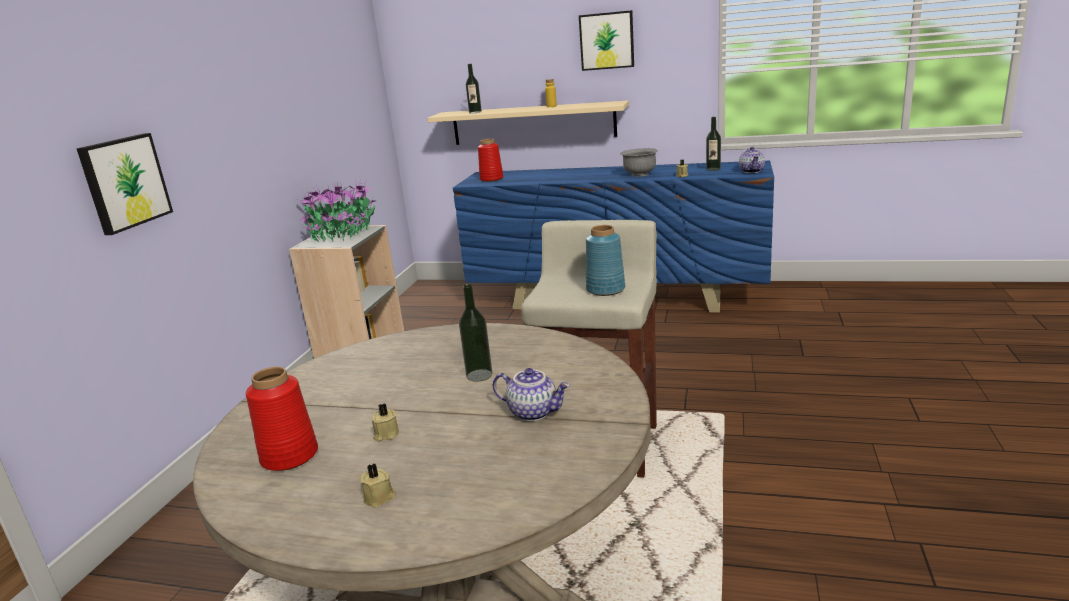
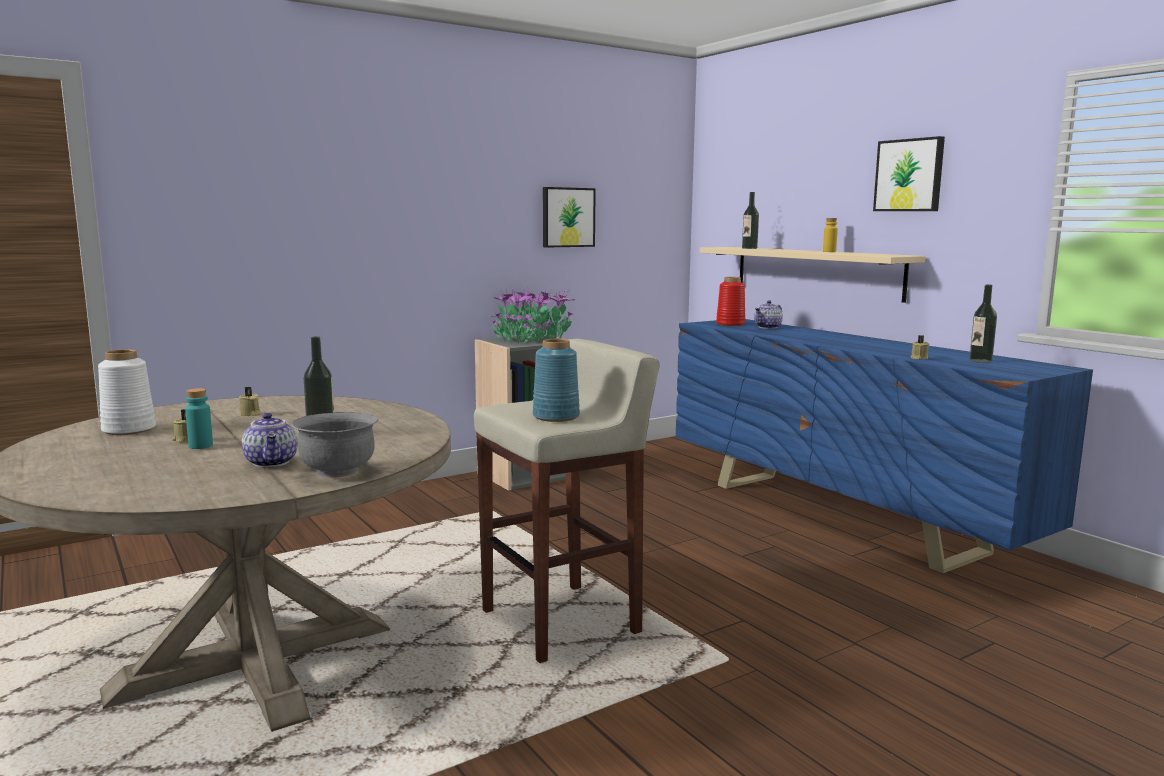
camera: 40 degrees right, 10 degrees down
picture [77,133,173,235] -> picture moved to [543,187,596,248]
red vase [246,367,318,471] -> white vase [98,349,156,435]
beige candle [360,464,396,508] -> beige candle moved to [239,387,261,416]
grey bowl [620,148,658,177] -> grey bowl moved to [292,412,378,478]
teapot [739,147,765,173] -> teapot moved to [754,300,783,329]
none -> turquoise bottle [185,388,213,449]

